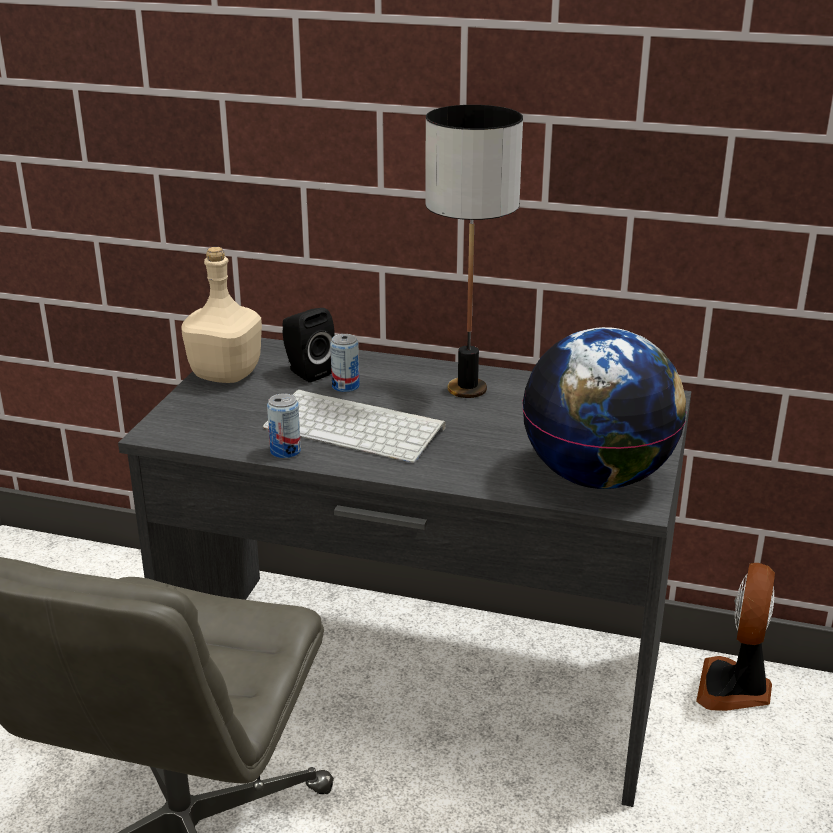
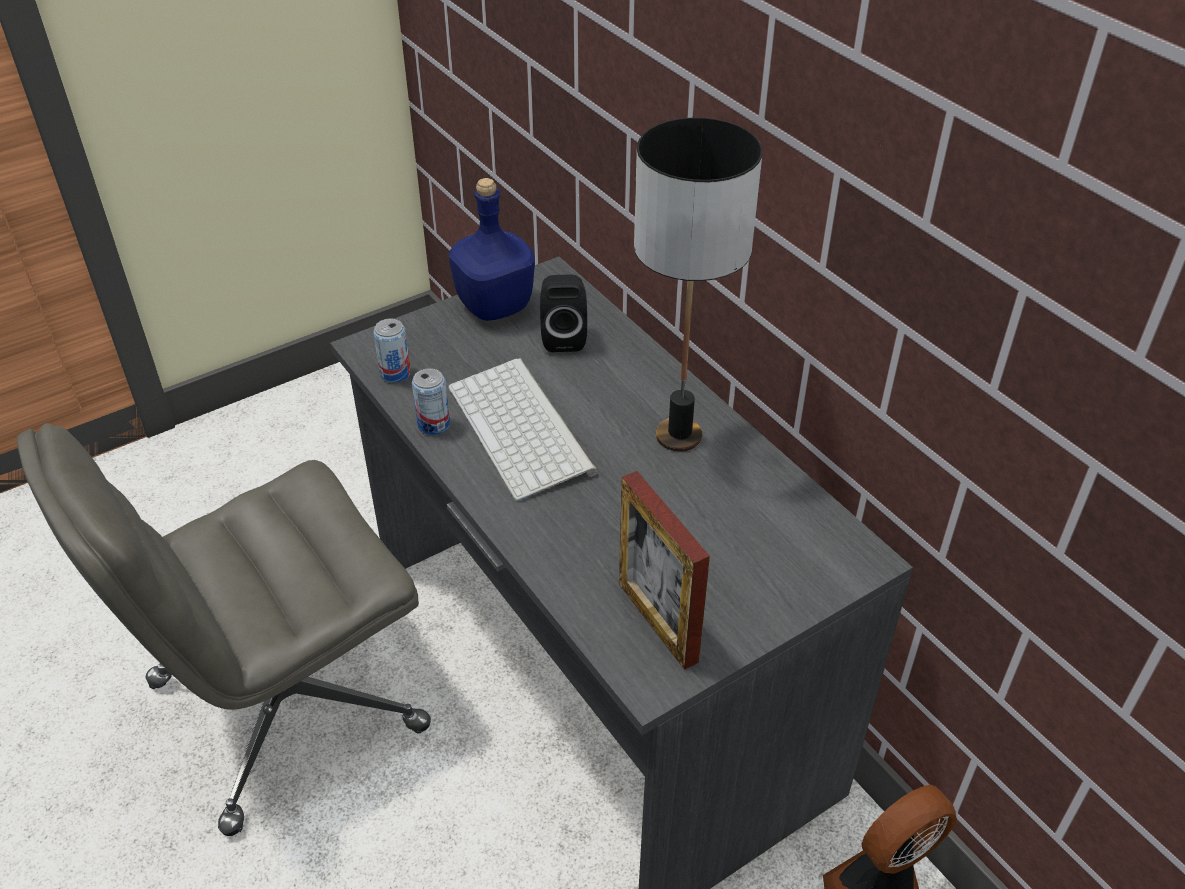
camera: 40 degrees right, 15 degrees up
beige bottle [181,247,262,383] -> blue bottle [449,178,535,321]
can [330,334,360,392] -> can moved to [373,319,411,383]
globe [522,327,686,489] -> picture frame [619,471,710,670]

